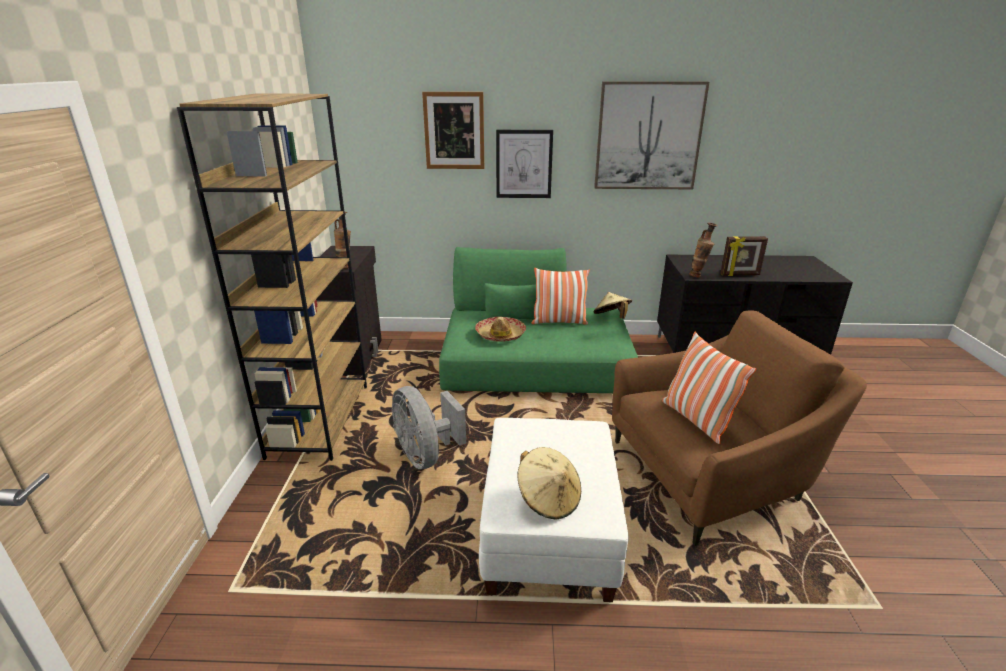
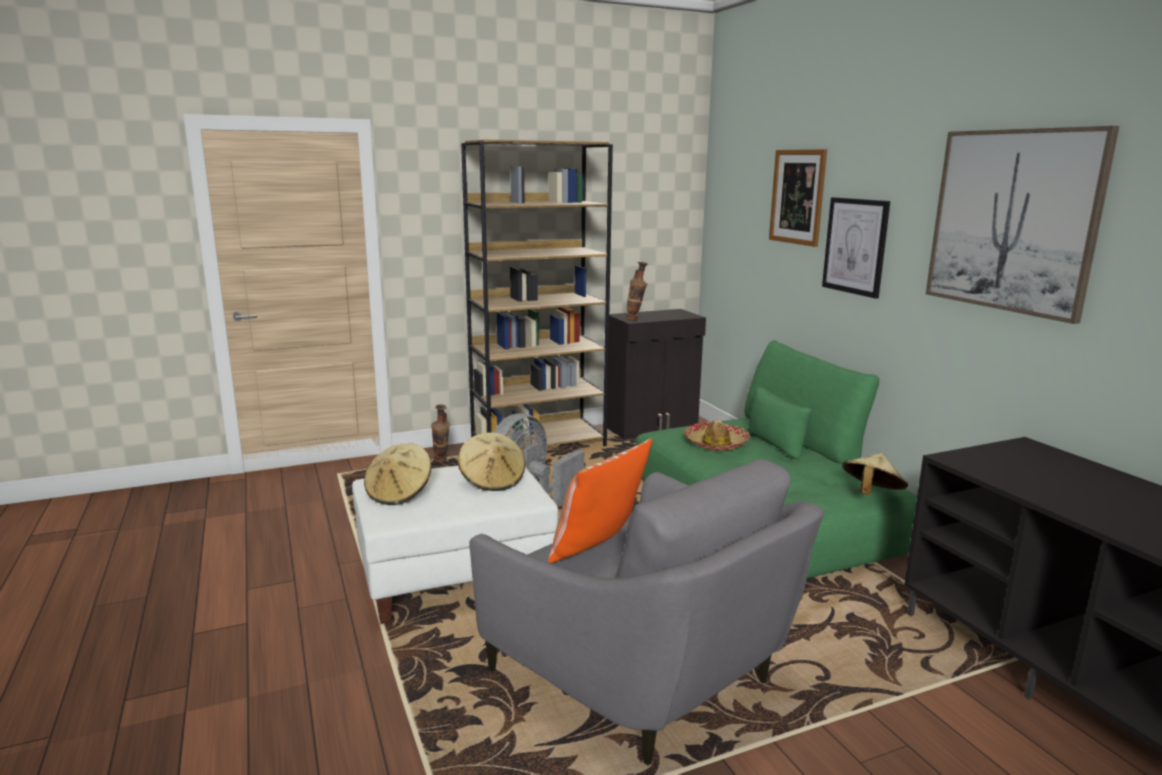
camera: 65 degrees right, 10 degrees down
pillow [532,268,590,324] -> none
brown armchair [612,310,867,546] -> grey armchair [469,459,824,766]
vase [689,223,717,277] -> vase moved to [431,404,450,462]
picture frame [720,236,768,276] -> none
none -> beige hat [458,432,525,491]

